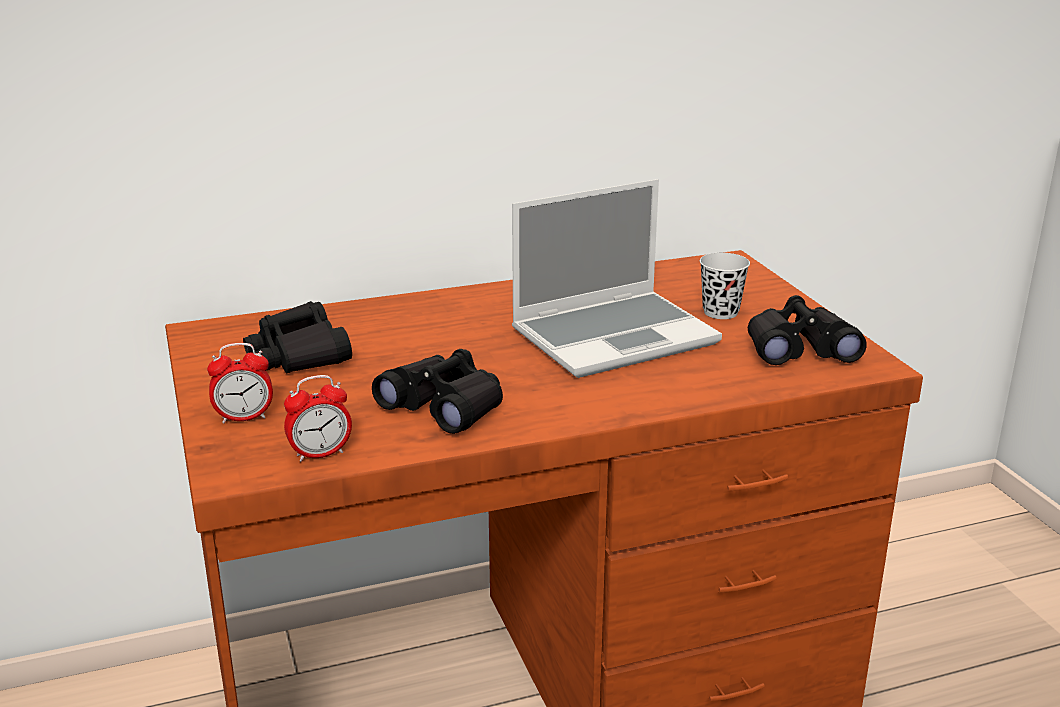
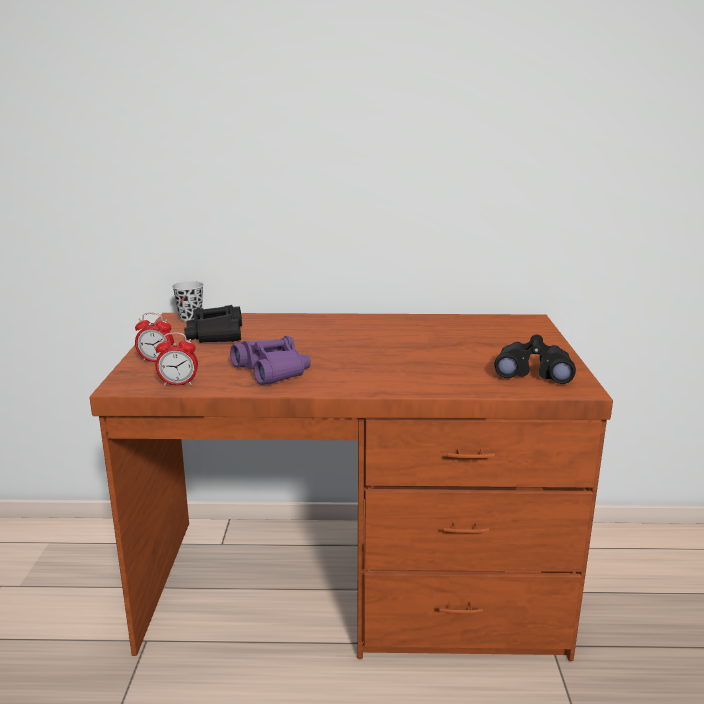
camera: 20 degrees right, 5 degrees down
black binoculars [372,349,503,434] -> purple binoculars [230,336,311,385]
laptop [512,179,722,378] -> none
black cup [700,253,750,319] -> black cup moved to [172,281,204,321]

